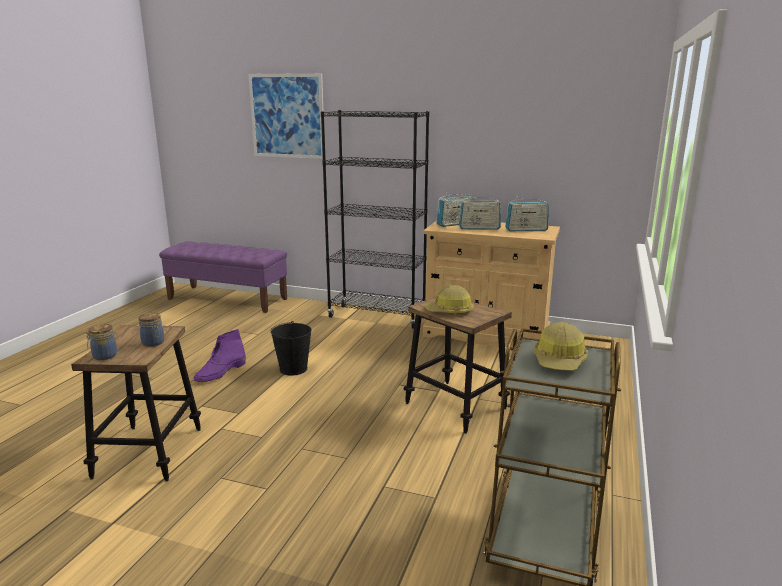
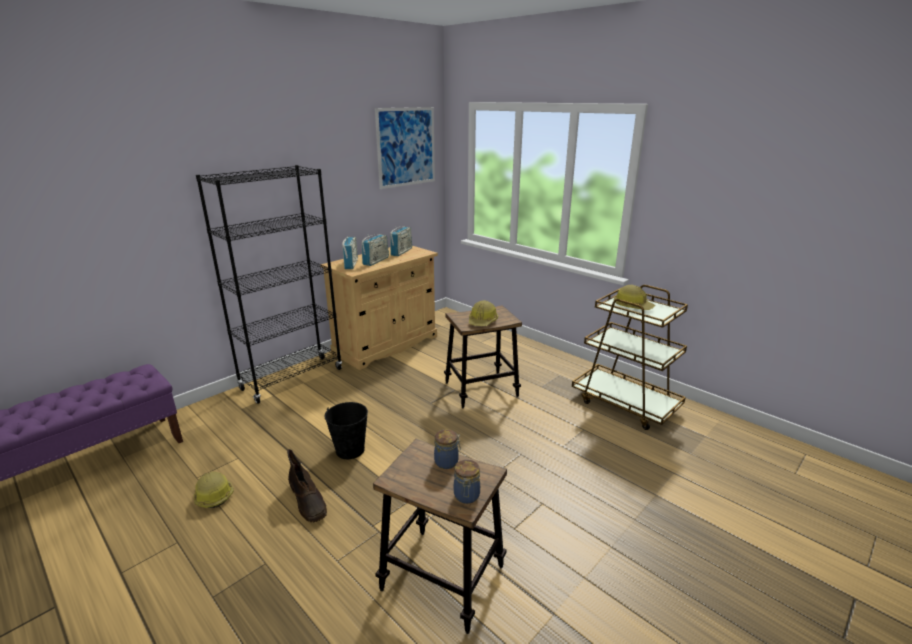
camera: 65 degrees left, 5 degrees up
purple boot [194,329,246,382] -> brown boot [287,449,327,523]
picture [248,73,323,159] -> picture moved to [375,107,435,189]
none -> hard hat [194,471,234,508]

